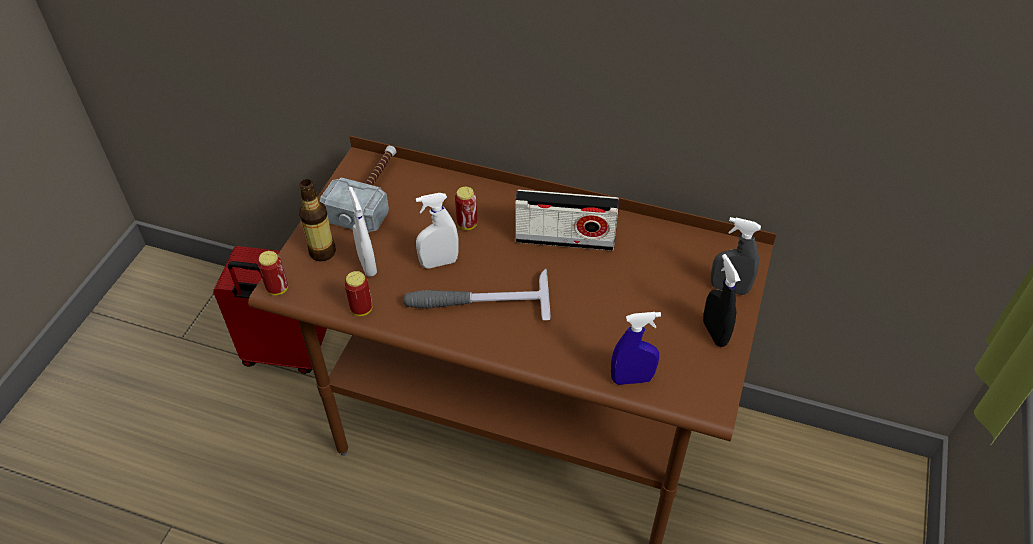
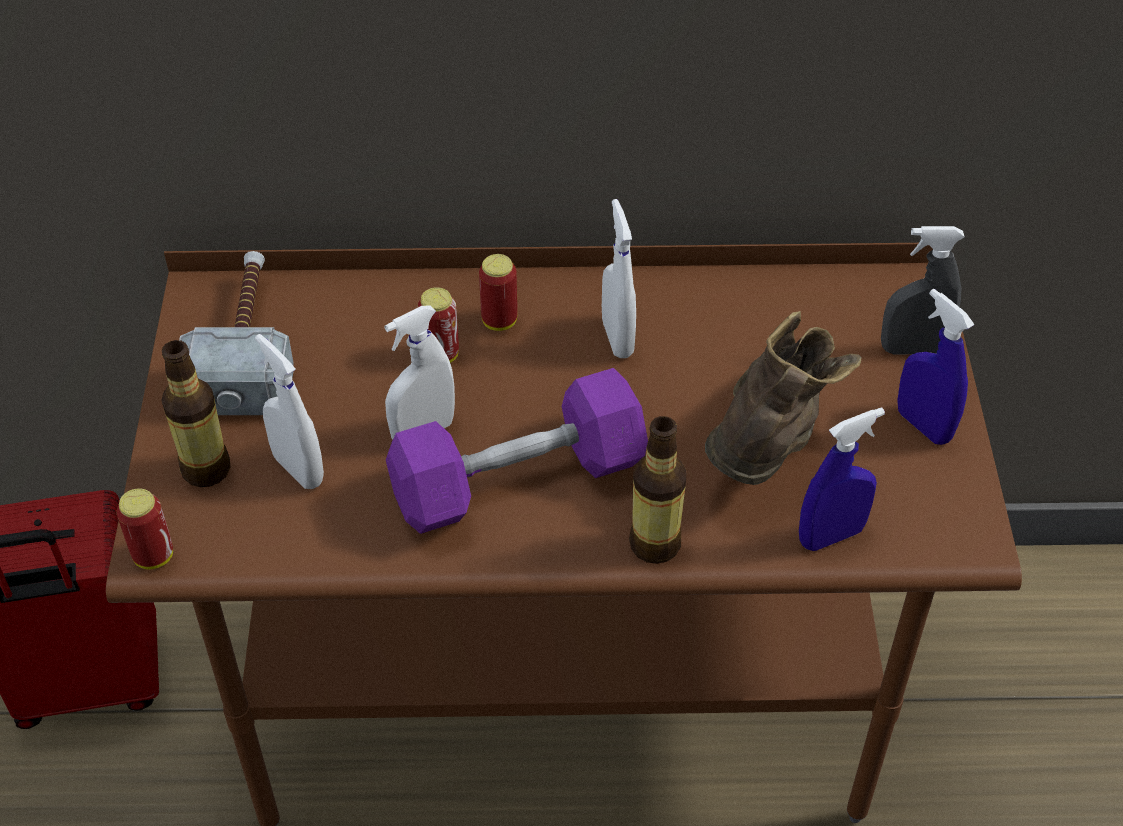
camera: 20 degrees left, 0 degrees up
can [345,271,372,316] -> can moved to [479,254,518,331]
hammer [403,269,551,320] -> purple dumbbell [386,368,648,534]
radio [515,189,619,251] -> white spray bottle [602,199,636,358]
black spray bottle [703,254,740,347] -> blue spray bottle [897,289,974,445]
none -> bottle [629,416,686,564]
none -> brown boot [705,311,862,485]

